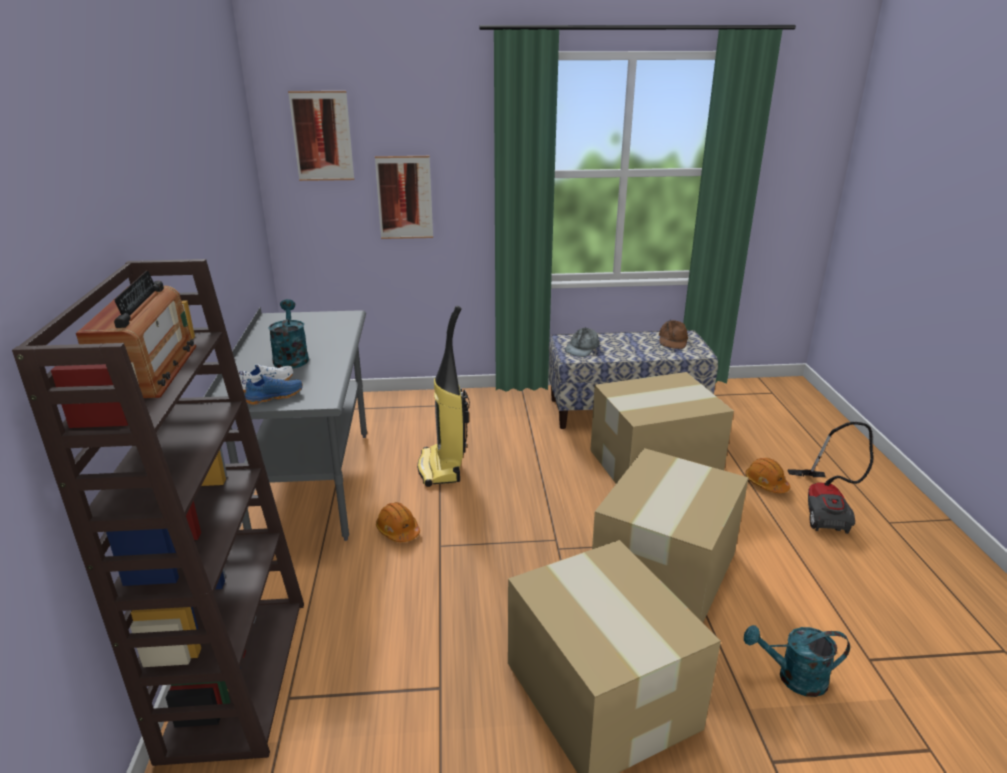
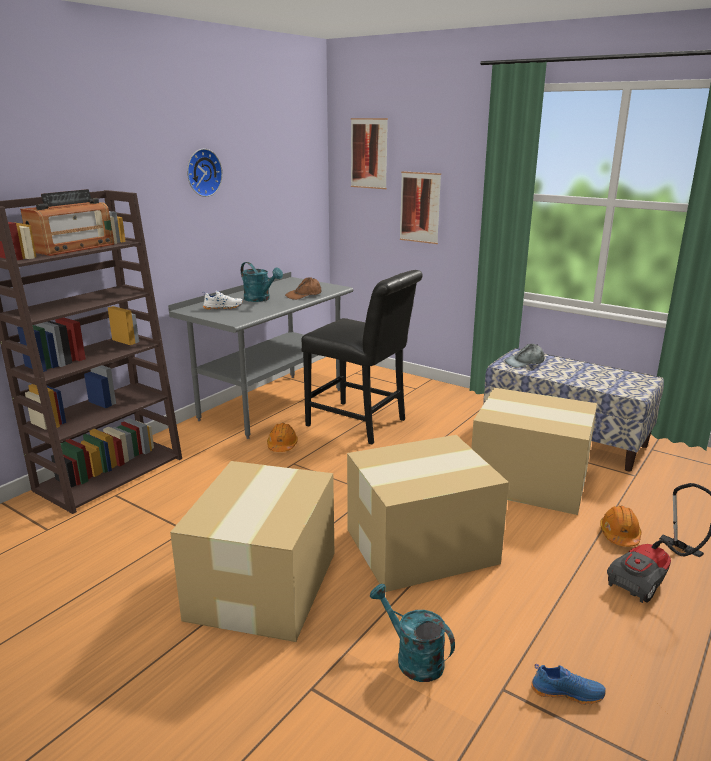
camera: 40 degrees right, 5 degrees down
blue shoe [242,375,303,405] -> blue shoe moved to [531,664,606,705]
turquoise watering can [268,299,309,369] -> turquoise watering can turned 105 degrees clockwise [241,262,283,302]
vacuum cleaner [417,306,470,487] -> black chair [301,270,423,444]
brown cap [659,320,688,349] -> brown cap moved to [285,277,322,300]
none -> wall clock [187,149,223,197]

